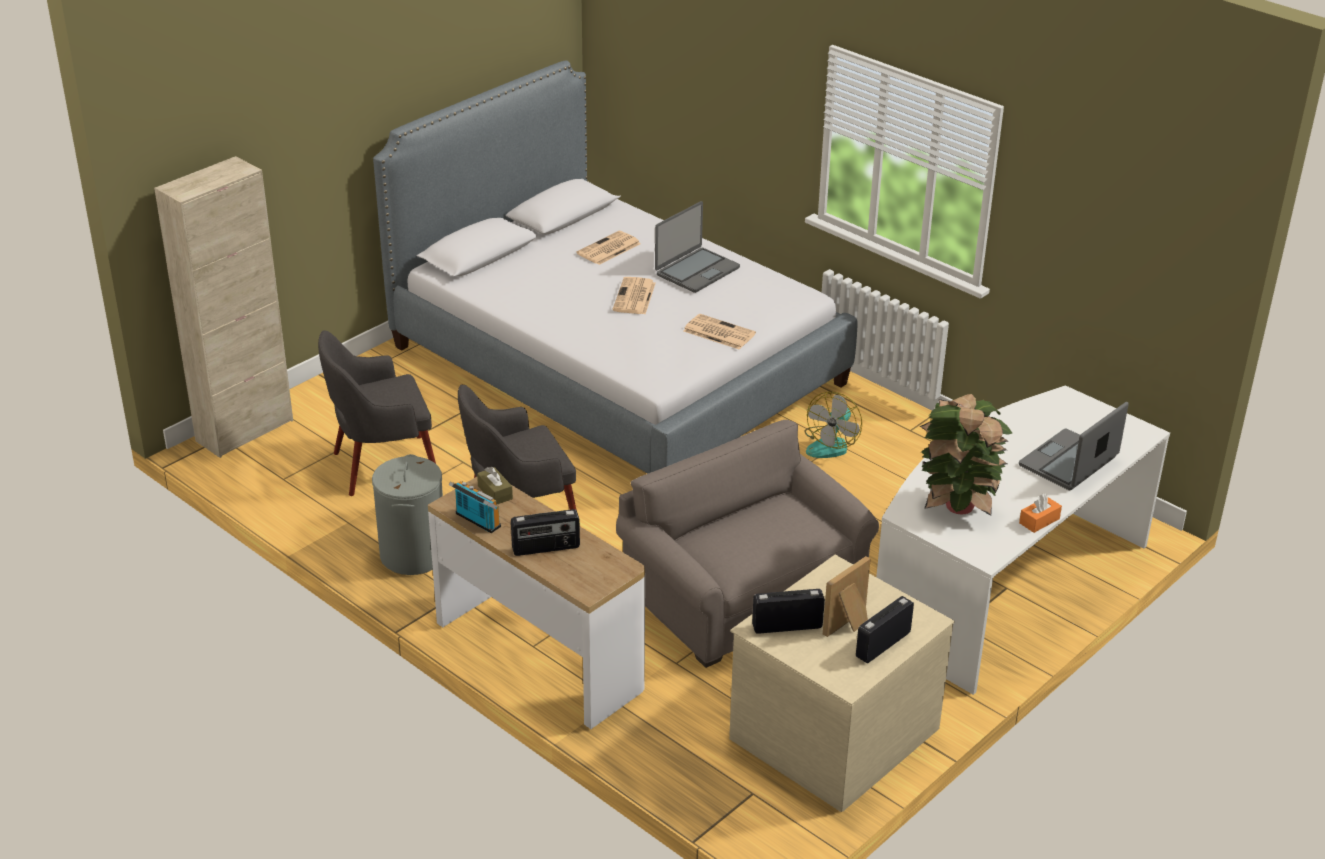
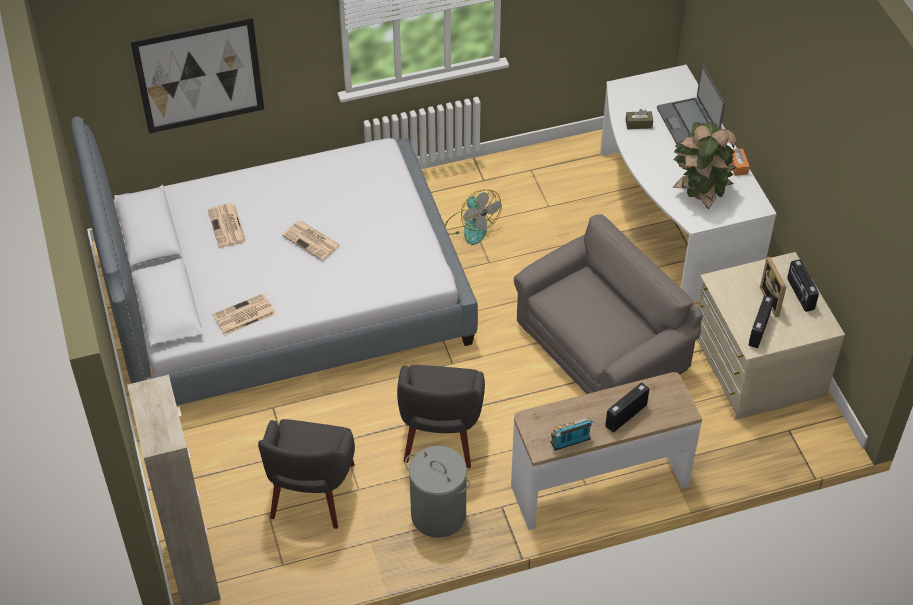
camera: 60 degrees left, 15 degrees up
brown tissue box [477,467,513,505] -> brown tissue box moved to [626,109,653,129]
radio [511,509,580,556] -> radio turned 150 degrees counterclockwise [605,383,649,432]
grey armchair [616,420,879,668] -> grey armchair turned 150 degrees clockwise [514,214,703,394]
laptop [655,201,740,293] -> none
newspaper [683,314,756,349] -> newspaper moved to [213,293,276,335]
none -> picture [130,18,264,134]

